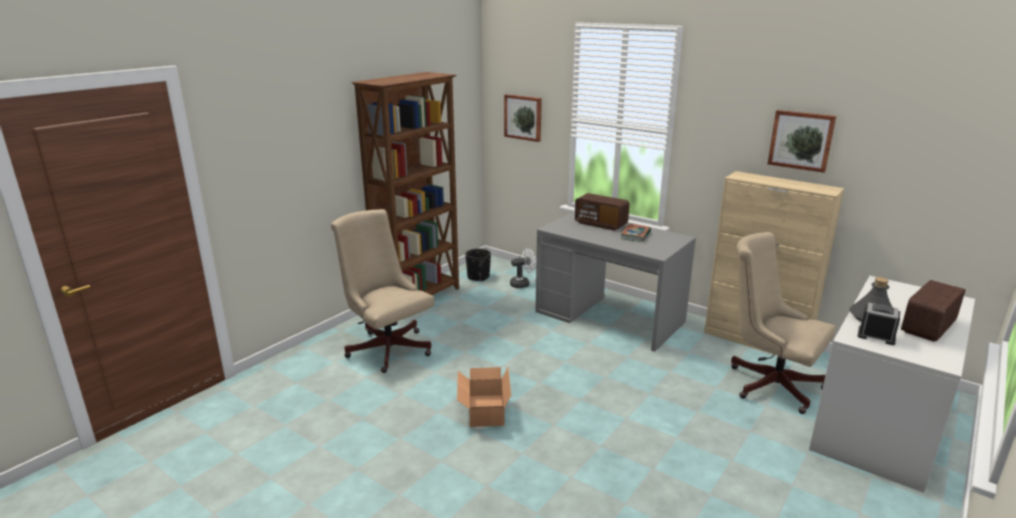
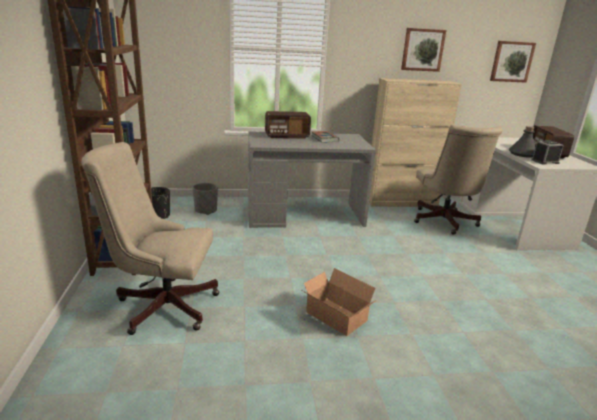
camera: 45 degrees left, 0 degrees up
picture [504,94,542,142] -> picture moved to [490,41,536,83]
white fan [510,248,536,288] -> grey planter [192,183,218,215]
beige office chair [731,232,836,414] -> beige office chair turned 90 degrees counterclockwise [414,125,502,235]

